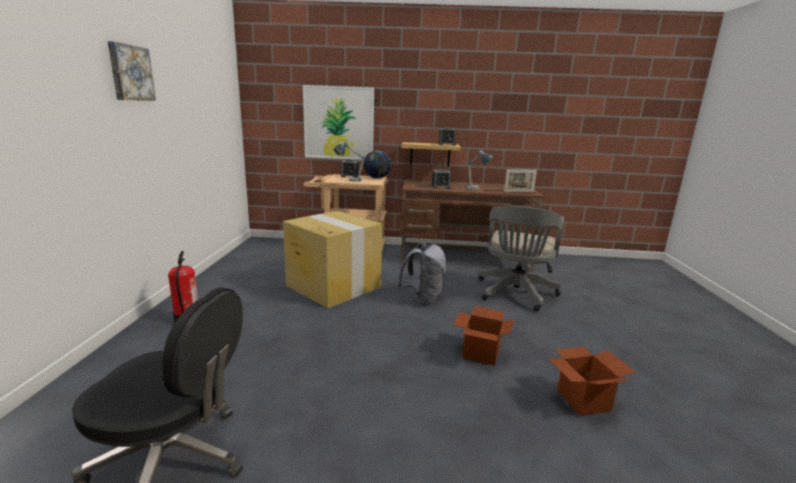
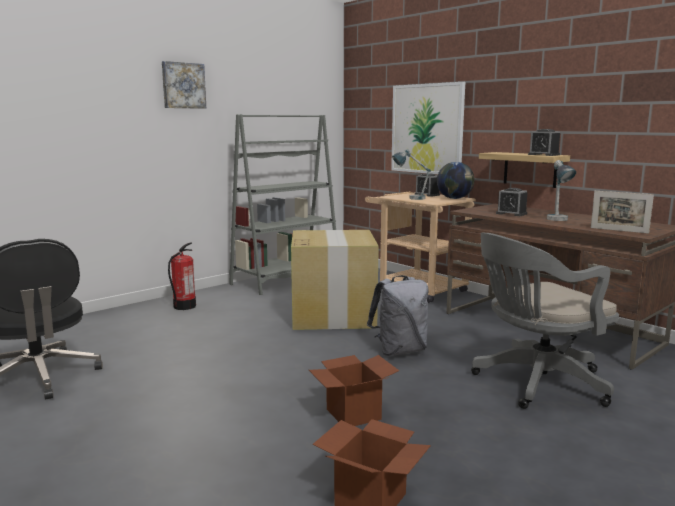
camera: 45 degrees right, 5 degrees down
none -> grey bookcase [229,114,336,295]

